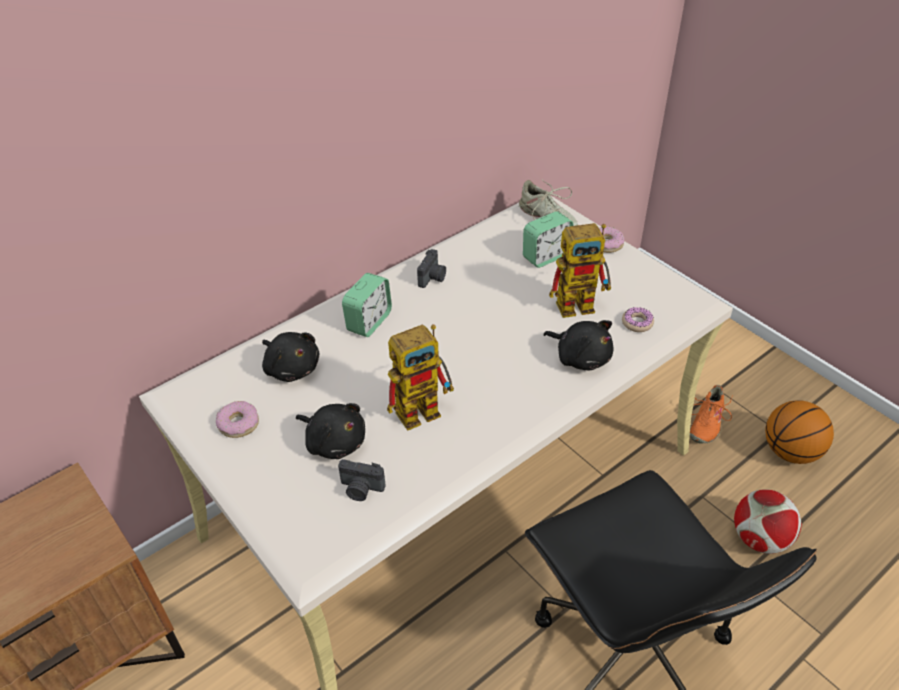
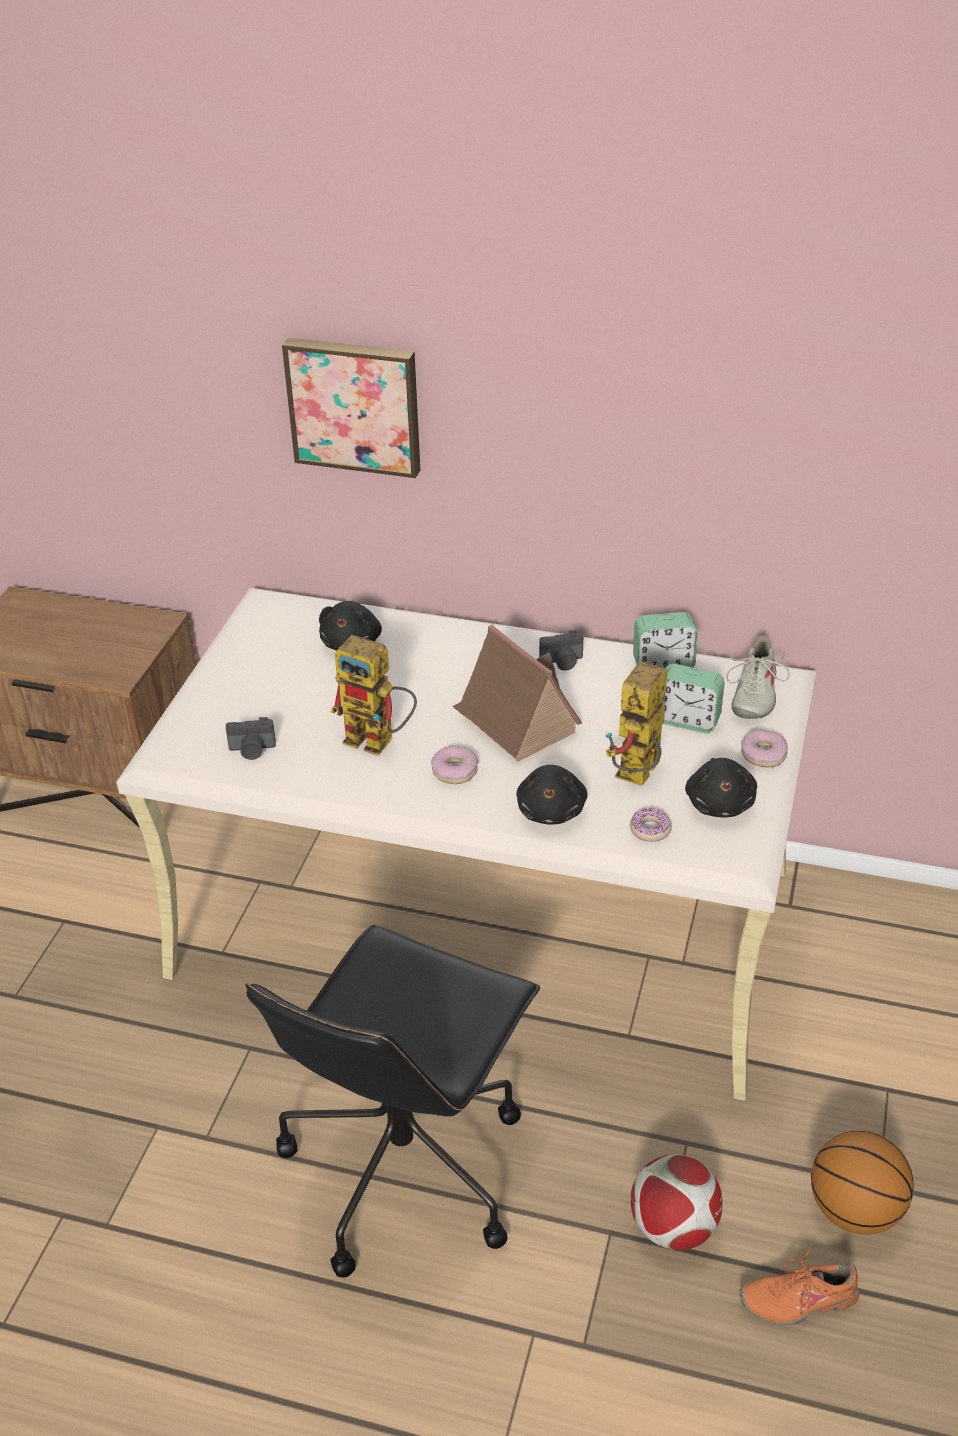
camera: 55 degrees right, 5 degrees down
donut [216,401,259,438] -> donut moved to [431,746,478,784]
black plush toy [296,403,365,459] -> black plush toy moved to [685,758,757,818]
camera [338,459,386,501] -> camera turned 75 degrees counterclockwise [226,717,276,760]
alarm clock [342,273,392,337] -> alarm clock moved to [633,612,698,669]
toy robot [549,223,611,318] -> toy robot turned 75 degrees clockwise [606,661,667,786]
orange shoe [690,385,733,443] -> orange shoe moved to [739,1245,859,1325]
none -> picture [282,338,420,478]
none -> toy house [452,625,582,762]

